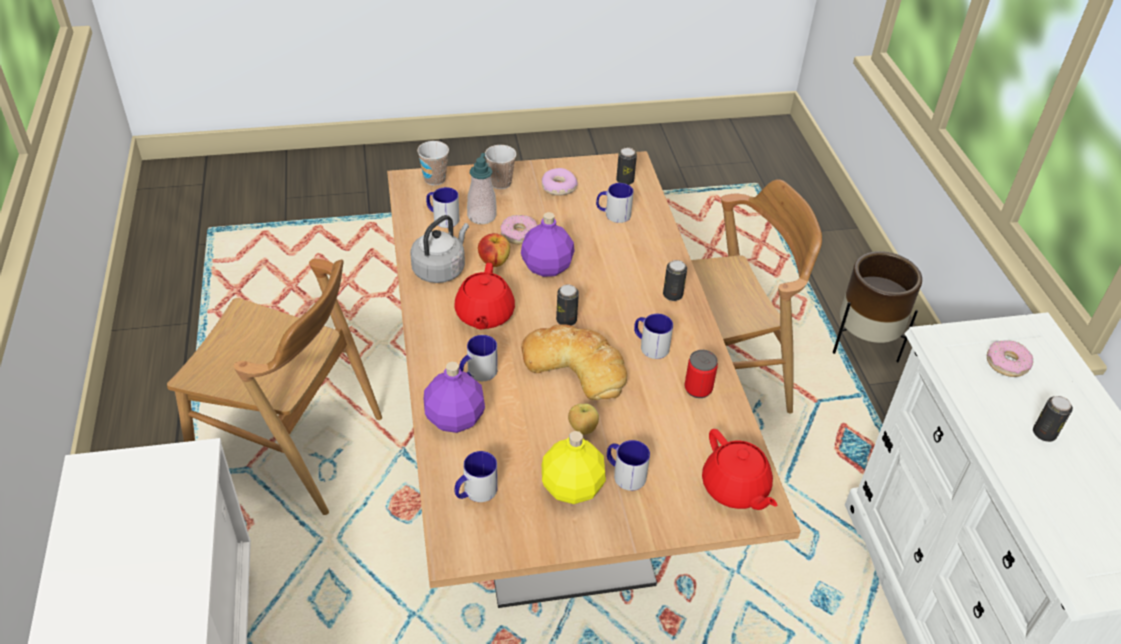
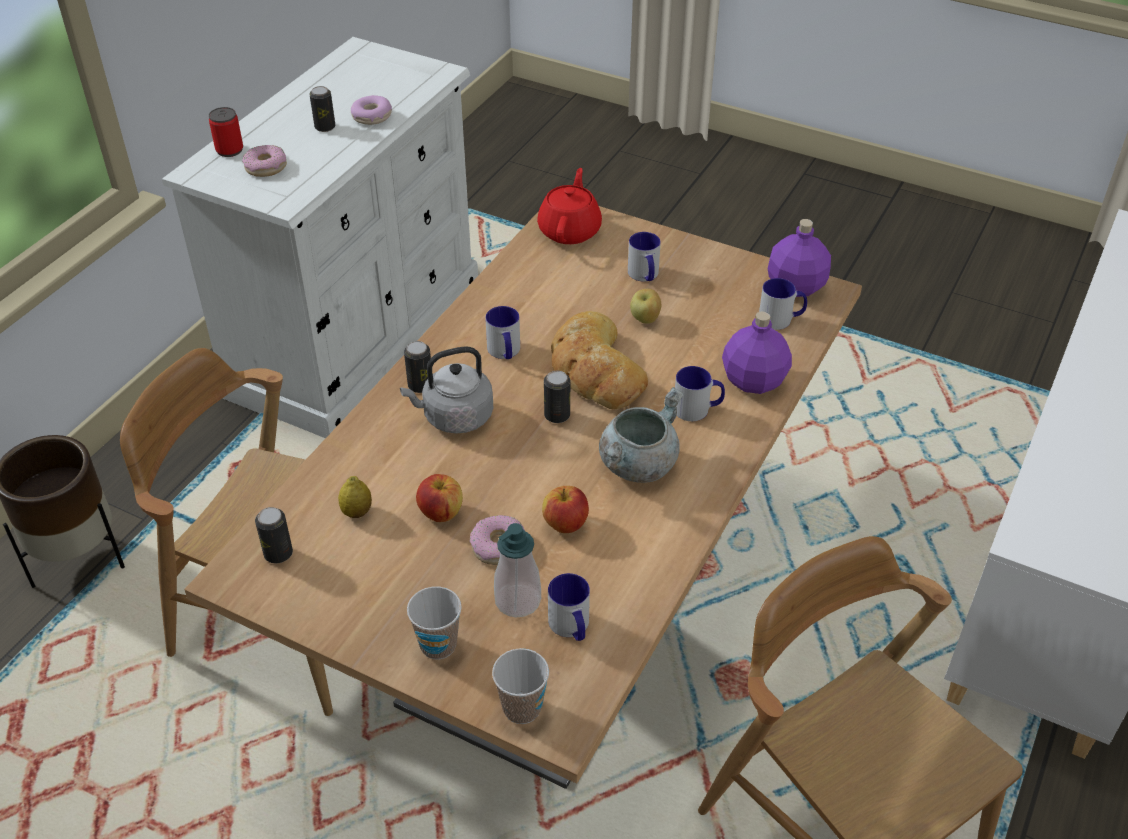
camera: 140 degrees left, 0 degrees up
grey kettle [410,215,469,283] -> grey kettle moved to [400,347,493,434]
red teapot [455,263,515,329] -> grey cooking pot [599,387,684,483]
purple bottle [521,212,575,277] -> purple bottle moved to [768,219,831,297]
donut [542,168,578,196] -> donut moved to [351,95,392,125]
yellow bottle [542,431,606,504] -> none
mug [596,183,634,223] -> lemon [338,476,372,518]
can [684,350,718,398] -> can moved to [209,107,243,157]
none -> apple [416,474,463,522]

